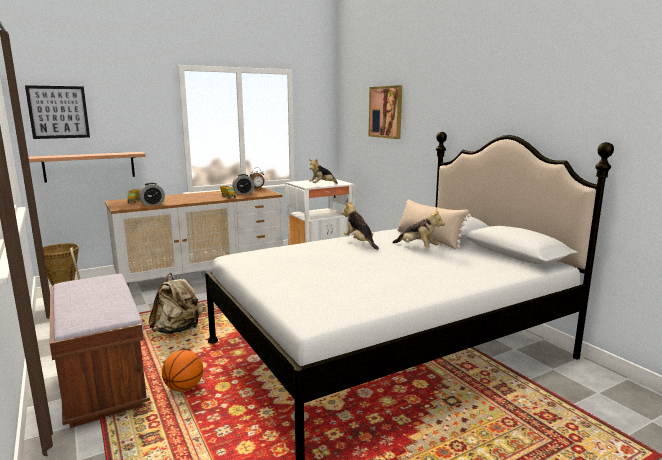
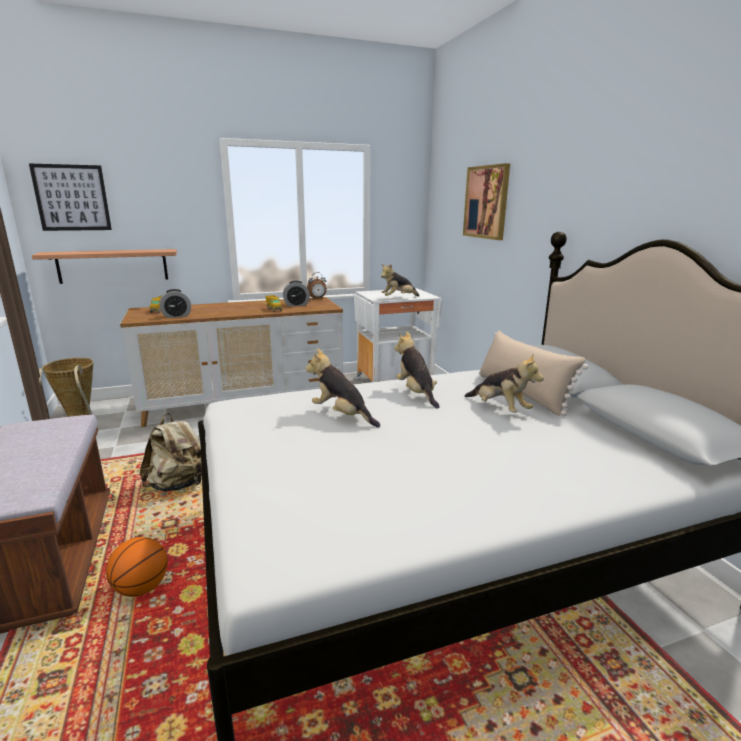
camera: 10 degrees right, 5 degrees up
none -> plush toy [306,348,380,427]

